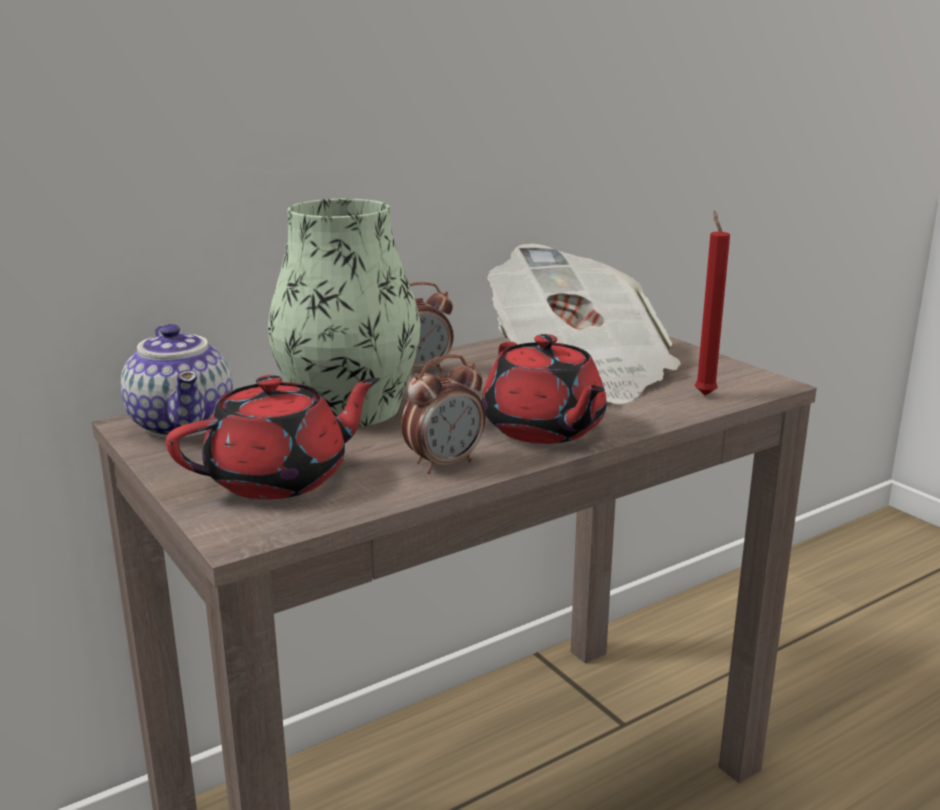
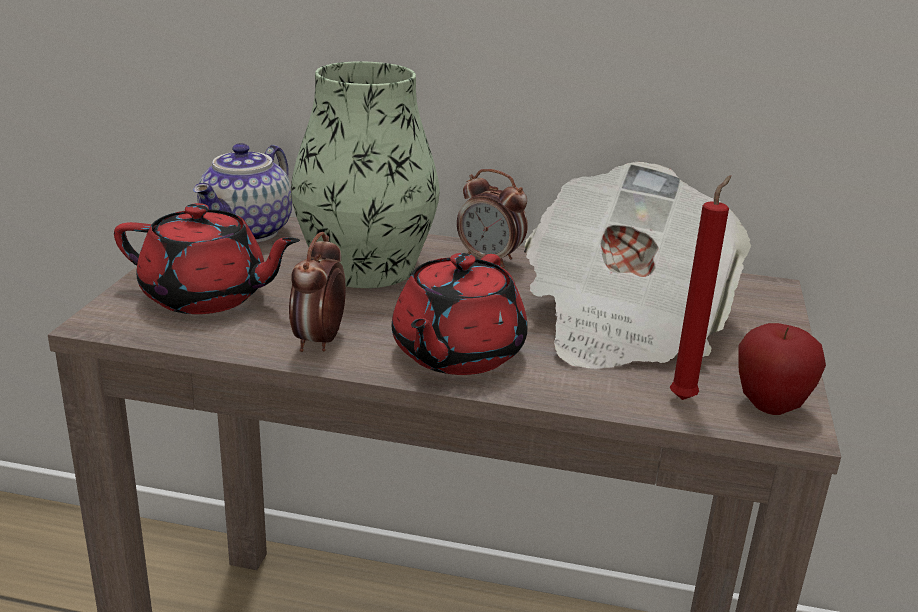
camera: 45 degrees right, 5 degrees up
alarm clock [401,354,486,474] -> alarm clock turned 90 degrees clockwise [289,232,346,352]
none -> apple [738,323,826,415]

